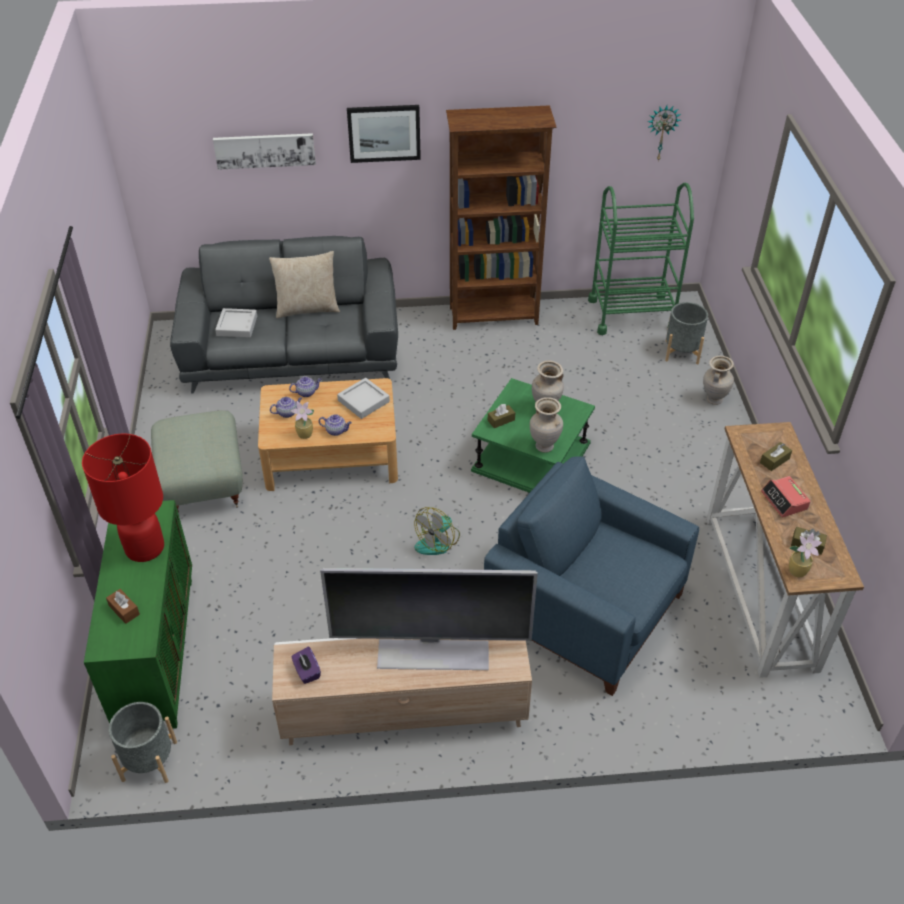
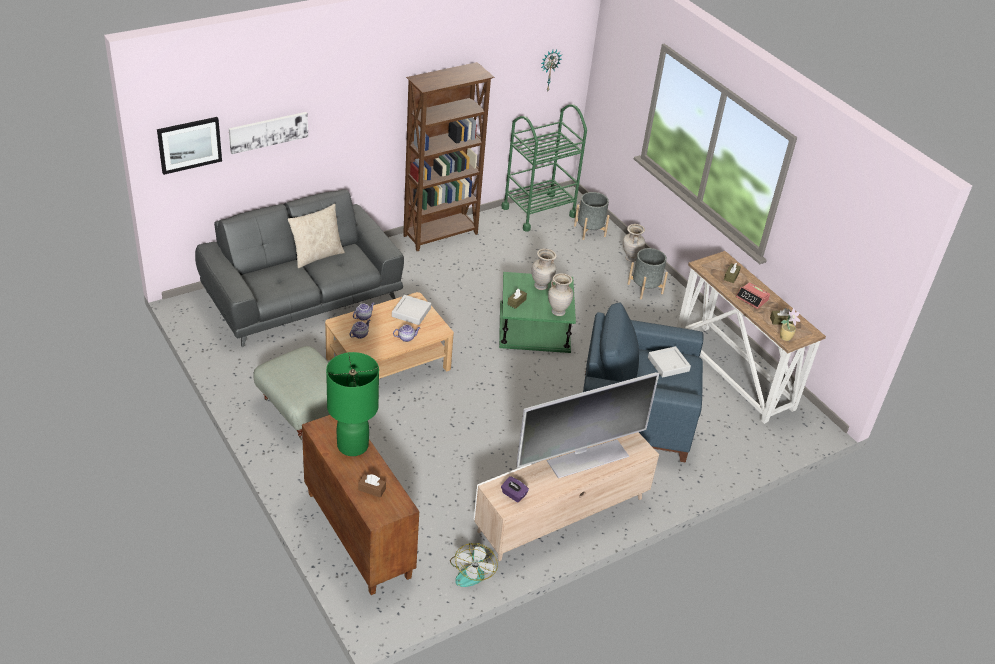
camera: 30 degrees left, 5 degrees down
red table lamp [82,434,164,562] -> green table lamp [326,352,379,456]
green cabinet [84,500,192,729] -> brown cabinet [302,415,419,595]
grey planter [109,702,177,783] -> grey planter moved to [628,248,668,299]
grey tray [215,308,257,338] -> grey tray moved to [648,346,691,378]
potted plant [291,401,314,439] -> none
picture [347,105,421,163] -> picture moved to [157,117,222,175]
fan [414,507,460,555] -> fan moved to [450,543,498,587]

